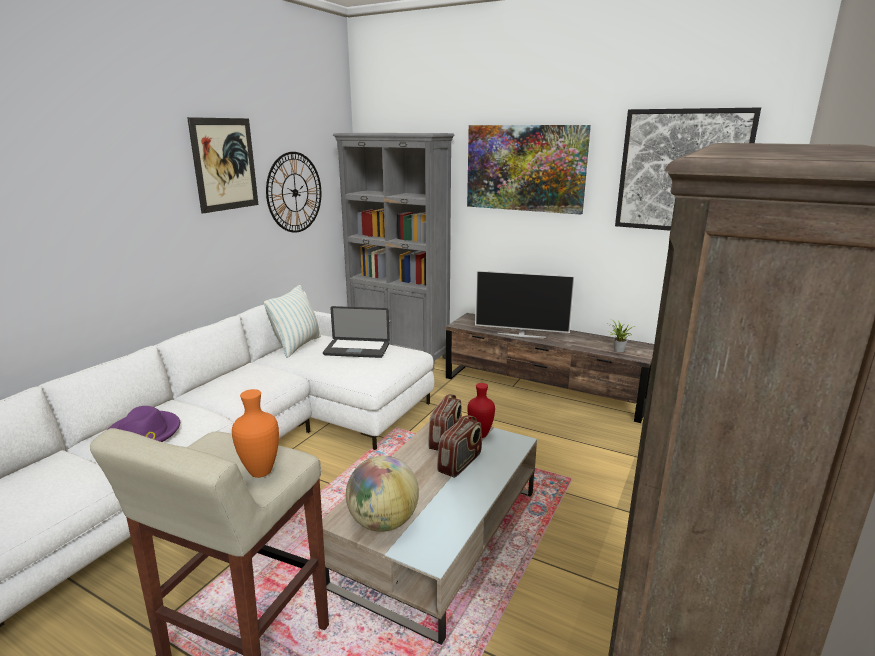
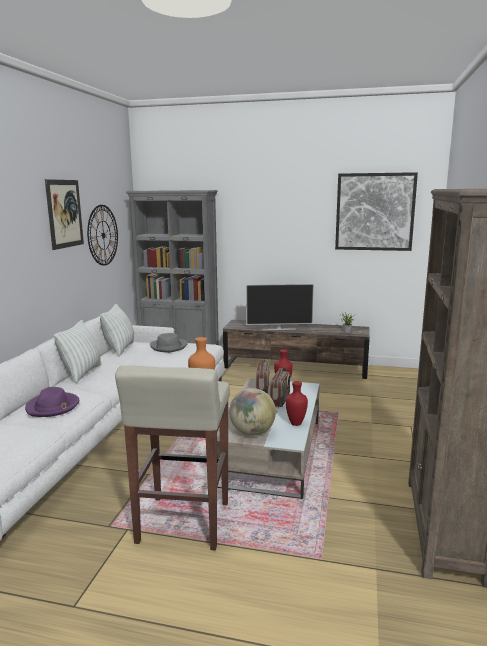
camera: 15 degrees left, 5 degrees down
laptop [323,306,390,358] -> grey hat [150,333,187,353]
picture [467,125,591,215] -> none
none -> pillow [54,320,102,384]
none -> red vase [286,381,308,426]

